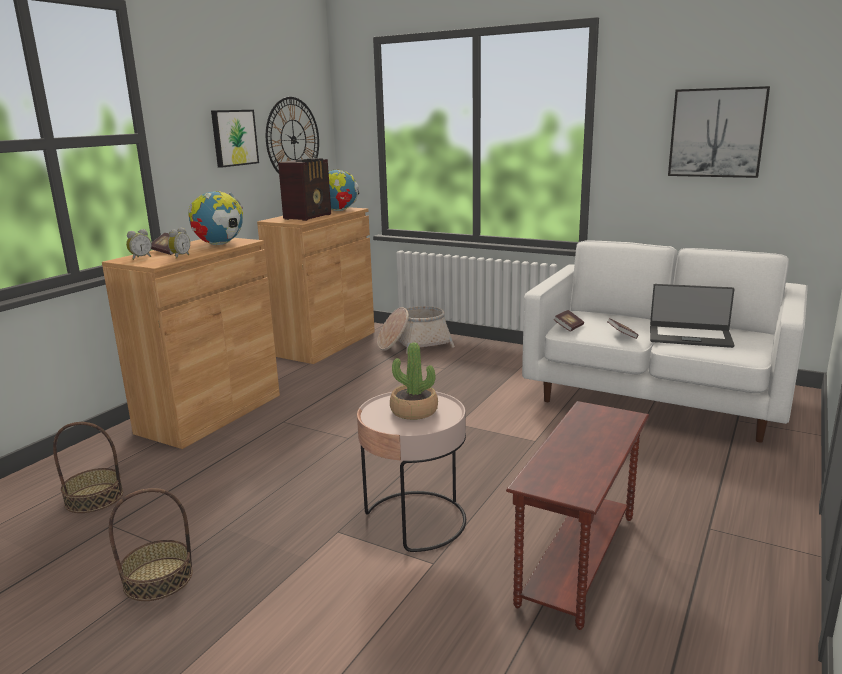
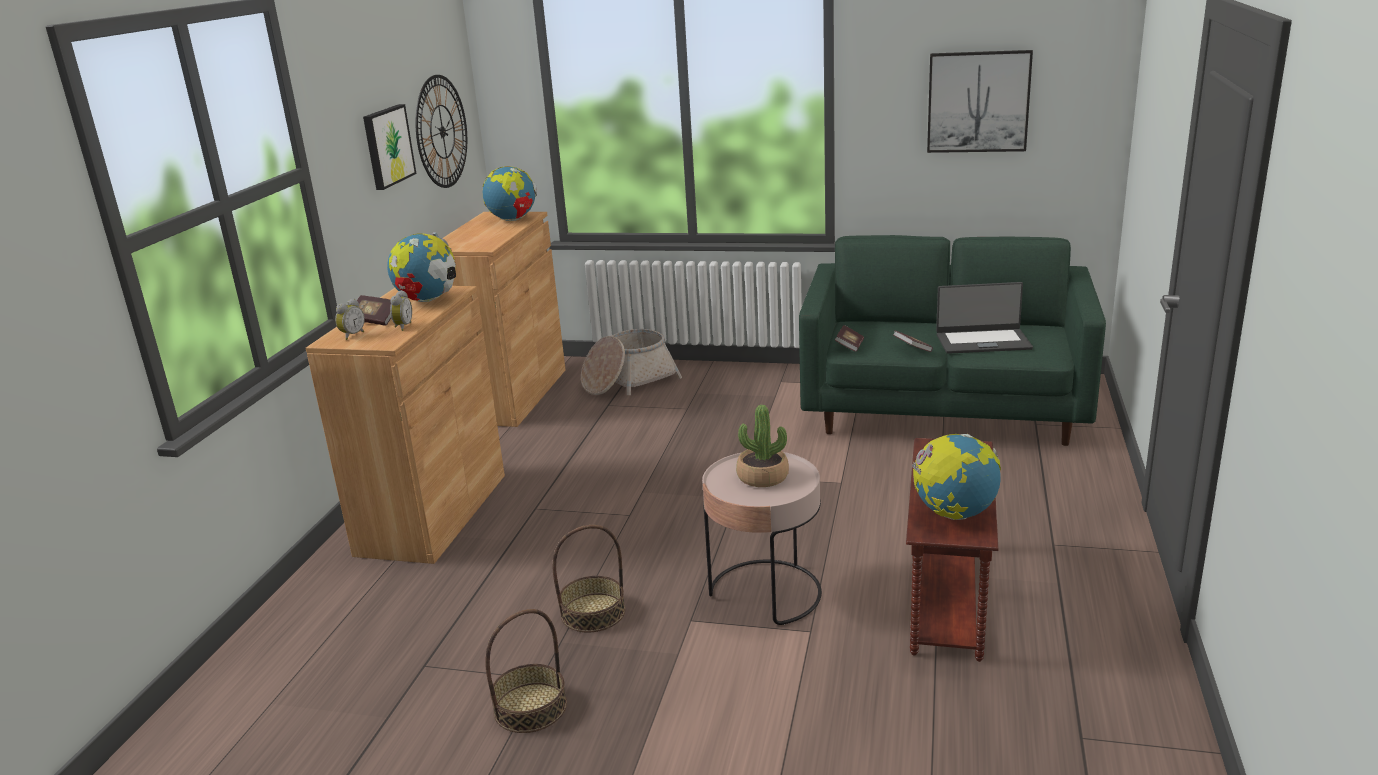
camera: 15 degrees left, 5 degrees up
basket [53,422,123,513] -> basket moved to [553,525,625,632]
radio [278,158,331,221] -> none
white sofa [522,241,808,443] -> green sofa [799,235,1106,446]
none -> globe [912,434,1001,520]

